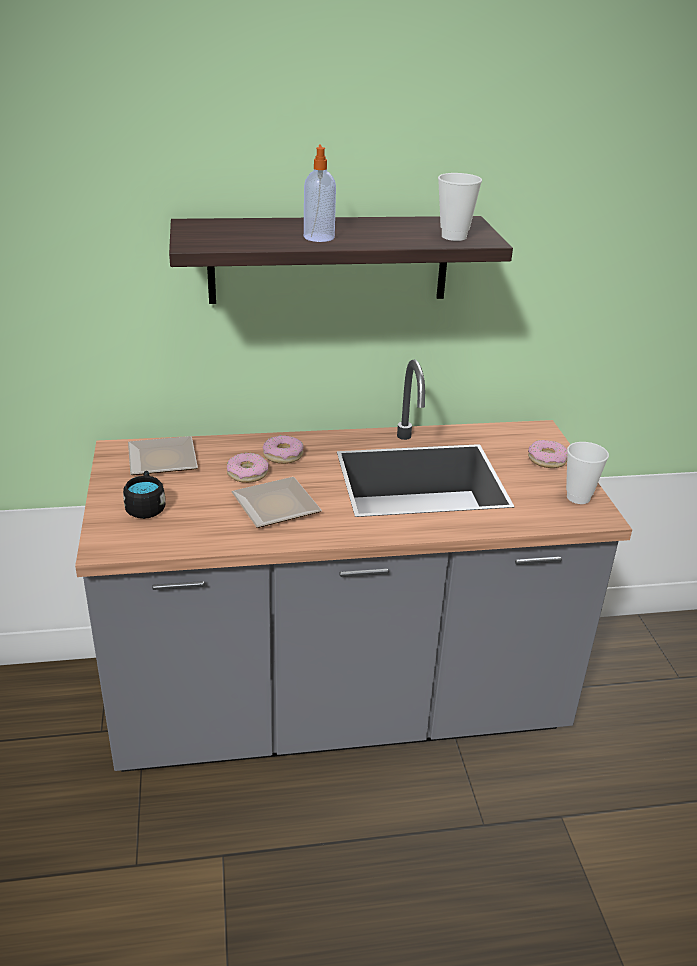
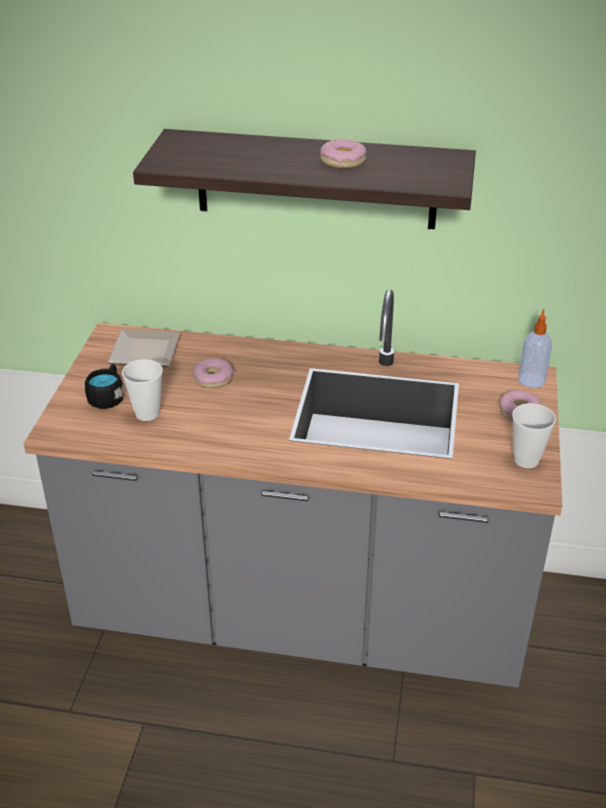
camera: 20 degrees right, 5 degrees up
plate [231,477,322,528] -> none
donut [263,435,304,464] -> donut moved to [320,139,367,169]
soap dispenser [304,144,336,242] -> soap dispenser moved to [518,309,552,388]
cup [438,173,482,241] -> cup moved to [122,359,163,421]

